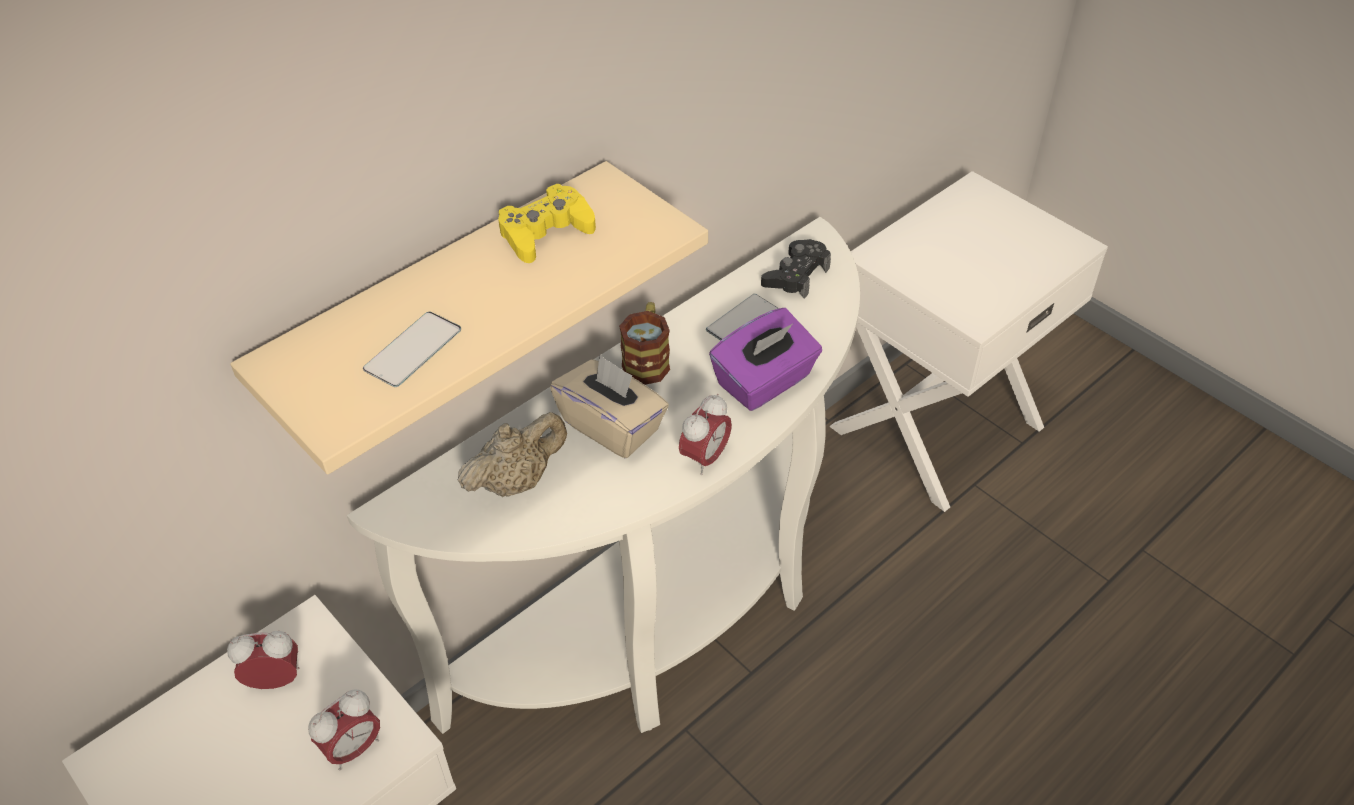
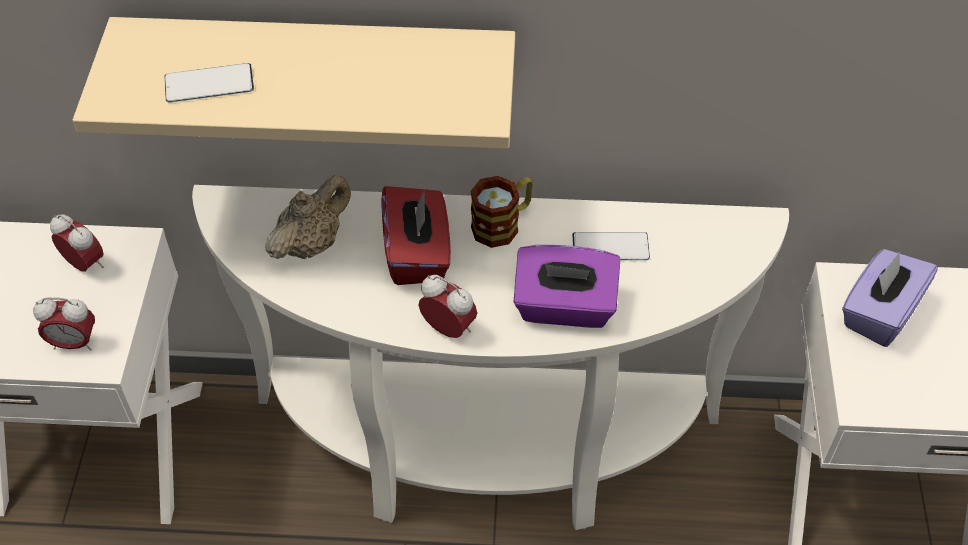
camera: 45 degrees right, 5 degrees up
beige teapot [458,412,567,497] -> beige teapot turned 60 degrees counterclockwise [265,175,351,259]
yellow game controller [498,184,596,263] -> none
beige tissue box [550,354,669,458] -> red tissue box [381,186,451,285]
alarm clock [679,394,732,475] -> alarm clock turned 135 degrees counterclockwise [419,275,477,338]
black game controller [761,239,831,299] -> none
none -> purple tissue box [842,249,938,347]

